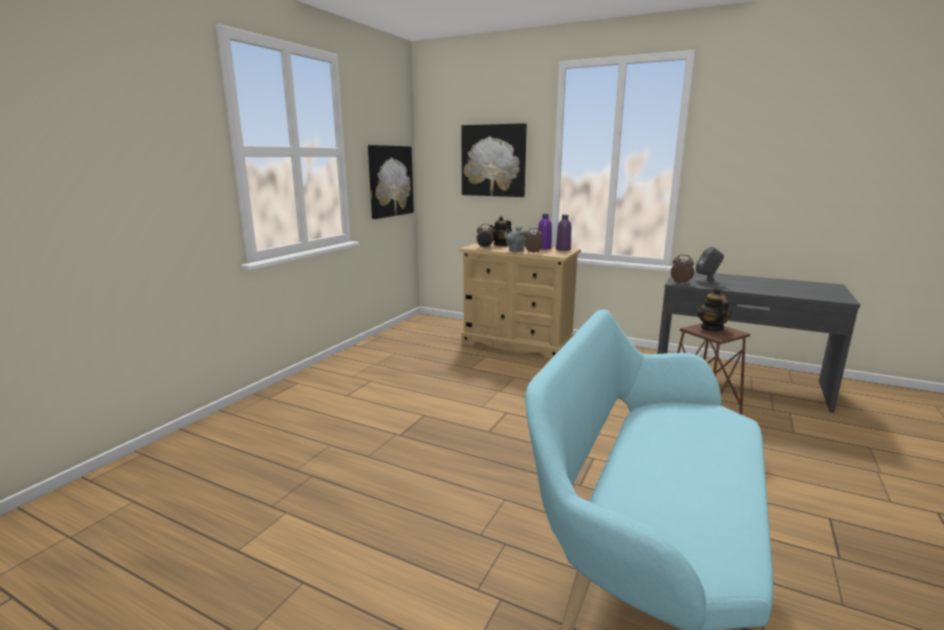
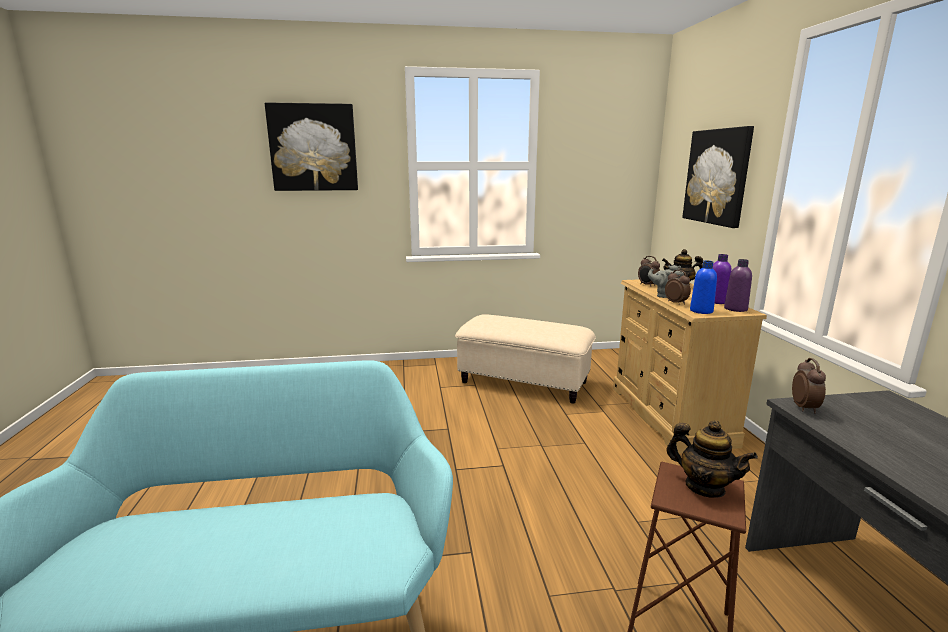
camera: 55 degrees right, 0 degrees up
picture [368,145,414,219] -> picture moved to [265,102,358,191]
grey speaker [694,247,724,284] -> none
teapot [698,287,731,331] -> teapot turned 75 degrees clockwise [666,420,758,498]
none -> beige ottoman [455,314,596,404]
none -> blue bottle [690,261,717,314]

